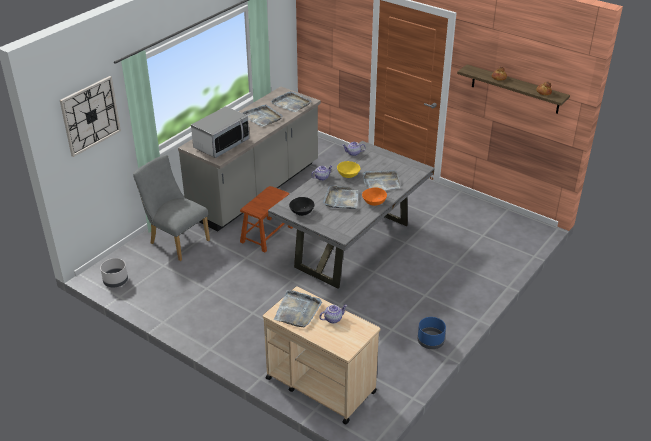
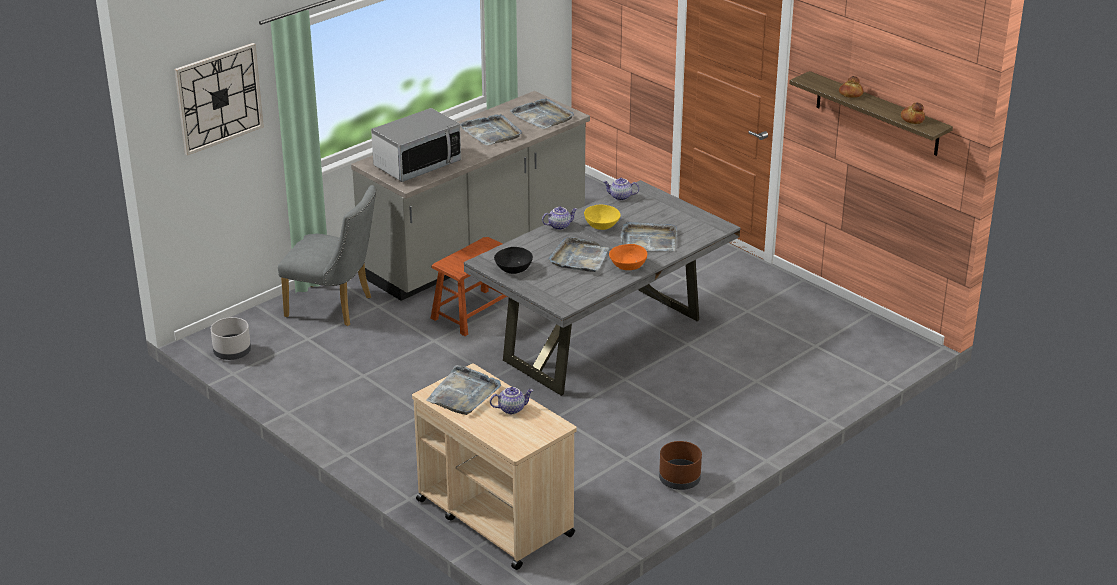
camera: 10 degrees right, 5 degrees down
grey chair [133,155,210,261] -> grey chair turned 150 degrees clockwise [278,185,376,326]
blue planter [418,317,446,349] -> brown planter [659,441,702,490]

